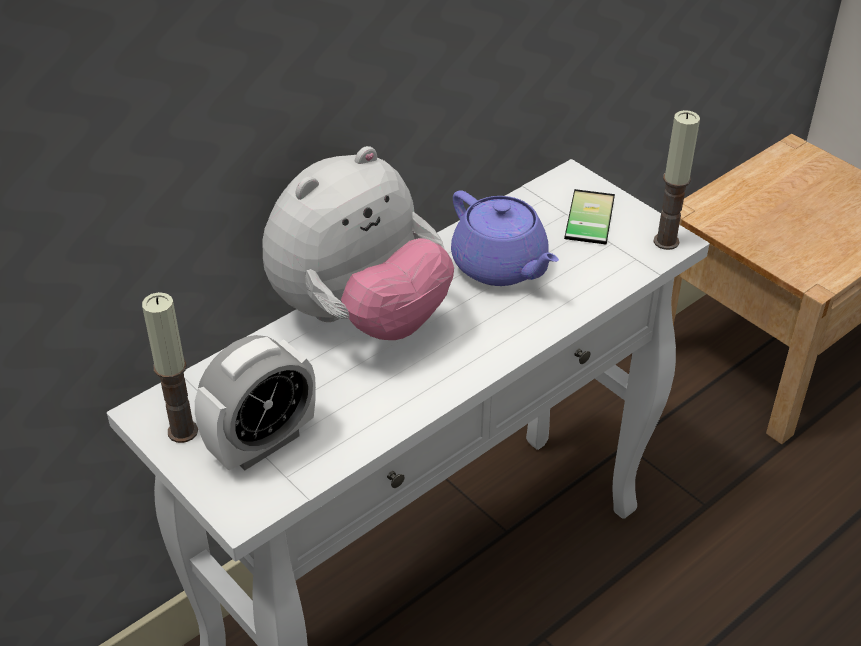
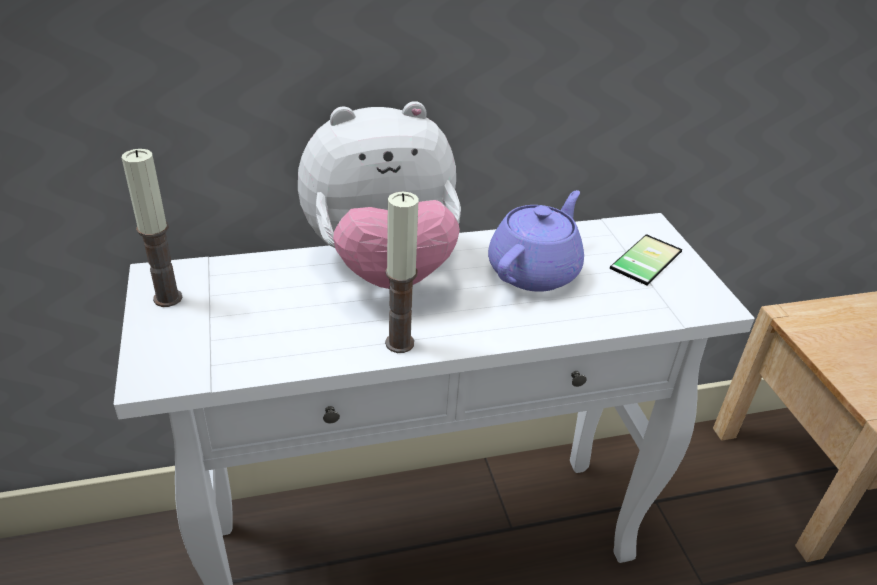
camera: 25 degrees right, 5 degrees down
alarm clock [195,335,316,470] -> none
purple teapot [451,190,559,286] -> purple teapot turned 135 degrees counterclockwise [488,190,584,292]
candle [653,110,700,250] -> candle moved to [385,192,419,353]

